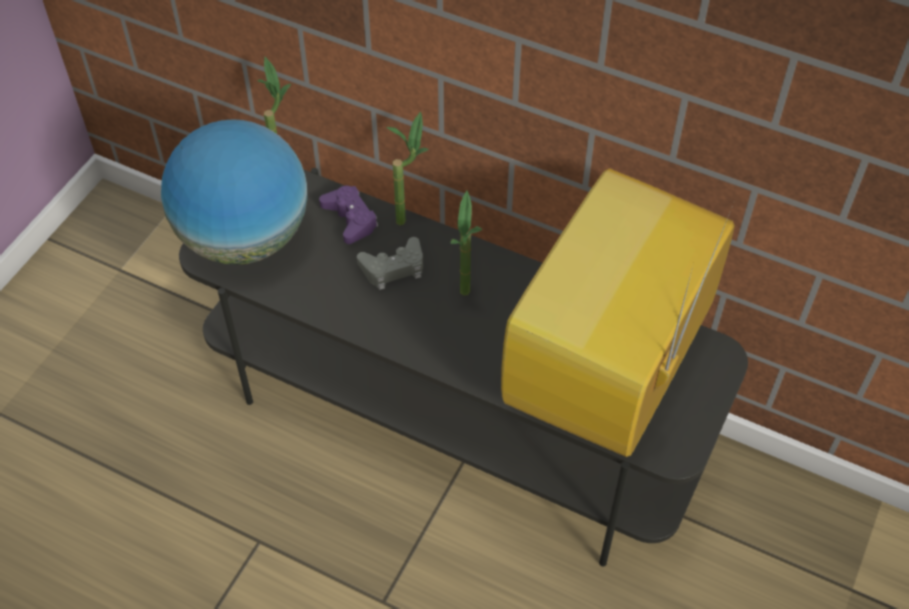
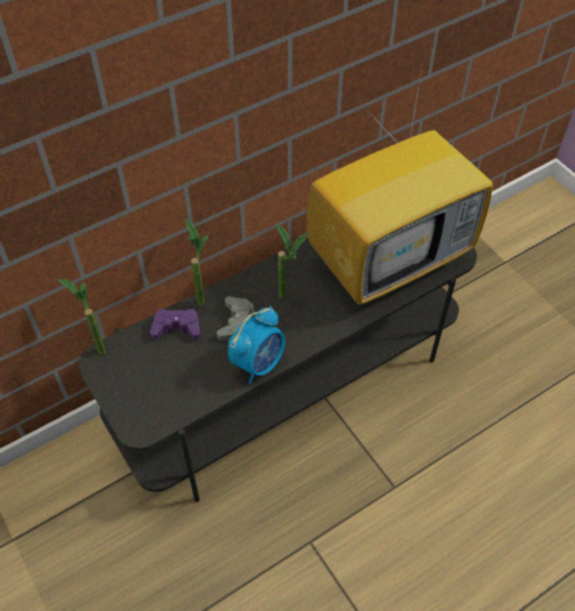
camera: 60 degrees left, 0 degrees up
globe [161,119,308,265] -> none
television [501,168,735,457] -> television turned 90 degrees counterclockwise [307,62,493,305]
none -> alarm clock [228,306,285,384]

